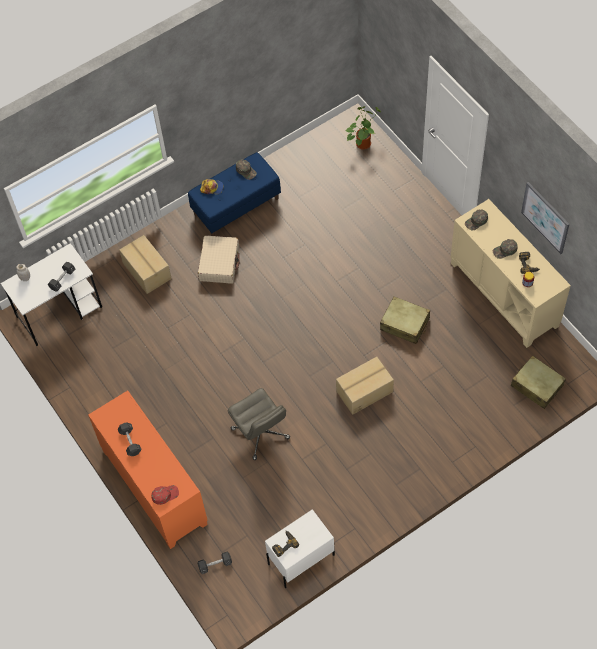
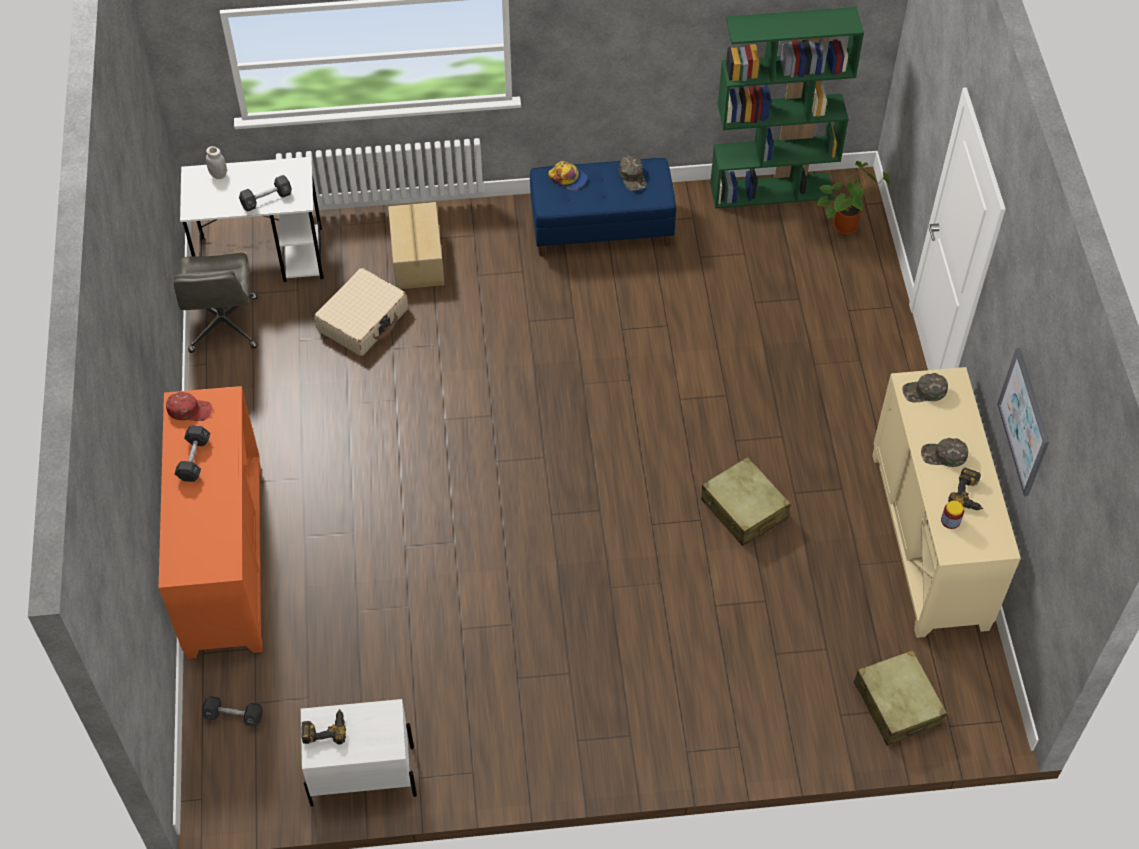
camera: 25 degrees right, 5 degrees down
red cap [151,485,179,505] -> red cap moved to [166,392,212,421]
beige suitcase [198,235,239,284] -> beige suitcase moved to [314,268,408,356]
grey office chair [228,388,290,460] -> grey office chair moved to [174,253,258,353]
cardboard box [336,357,394,415] -> none
none -> green bookcase [710,7,864,209]

